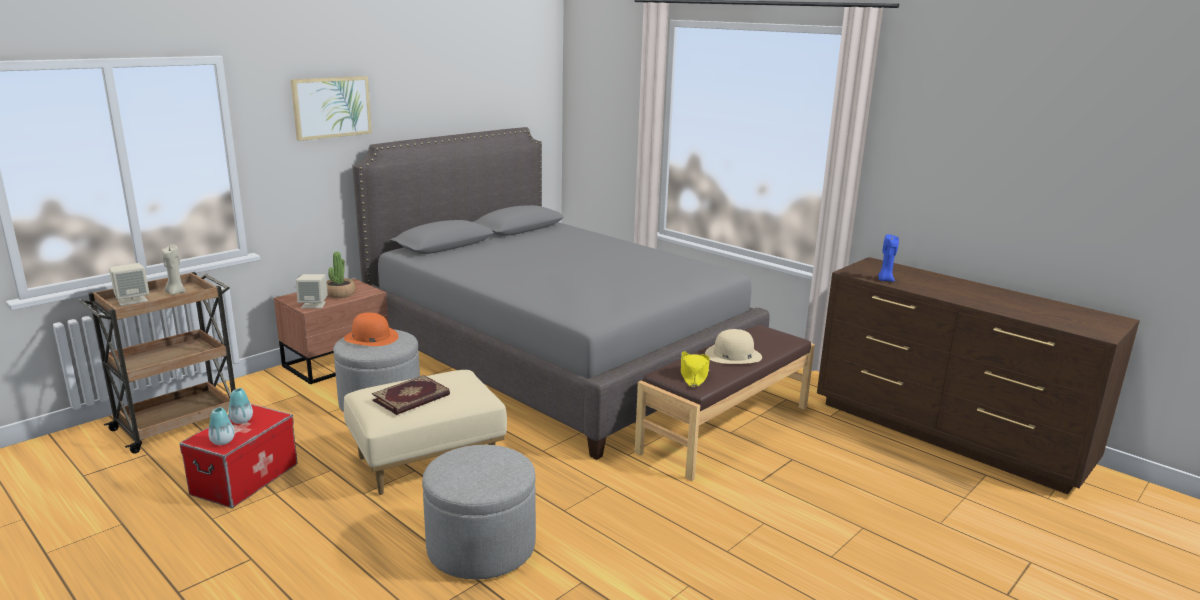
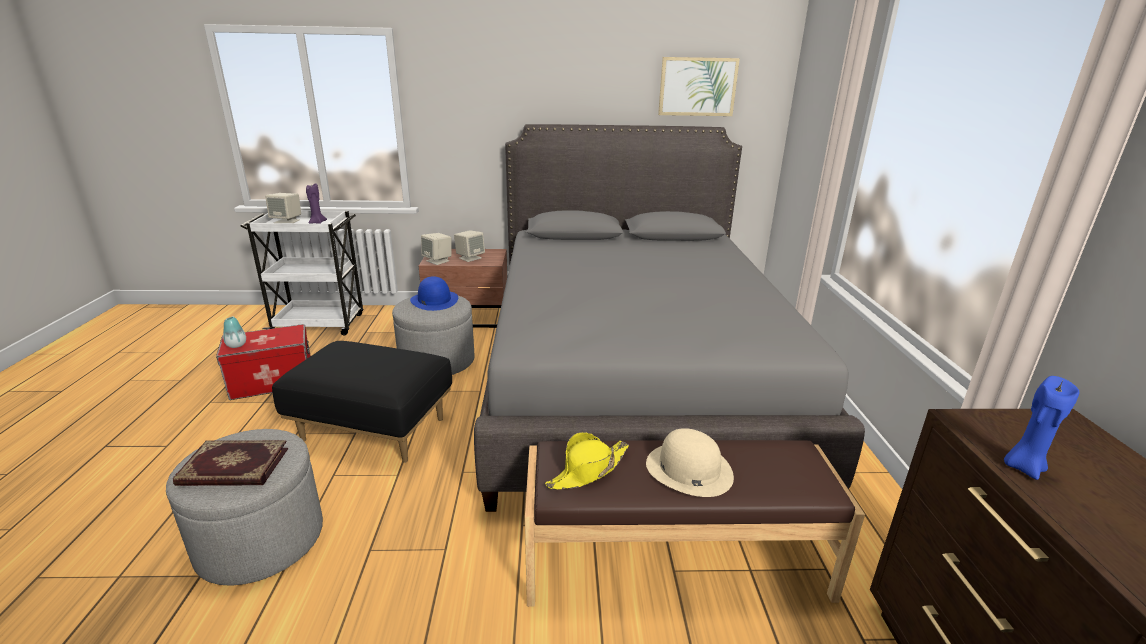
camera: 45 degrees right, 5 degrees up
brown cart [79,272,235,454] -> white cart [240,210,363,336]
beige candle [162,245,185,295] -> purple candle [306,183,327,224]
vase [228,388,253,424] -> none
picture [291,76,372,141] -> picture moved to [658,57,740,116]
potted plant [327,251,355,298] -> beige speaker [454,230,485,262]
orange hat [344,313,398,346] -> blue hat [410,276,458,311]
beige ottoman [344,370,507,495] -> black ottoman [272,341,452,463]
book [372,375,450,415] -> book moved to [173,440,288,486]

